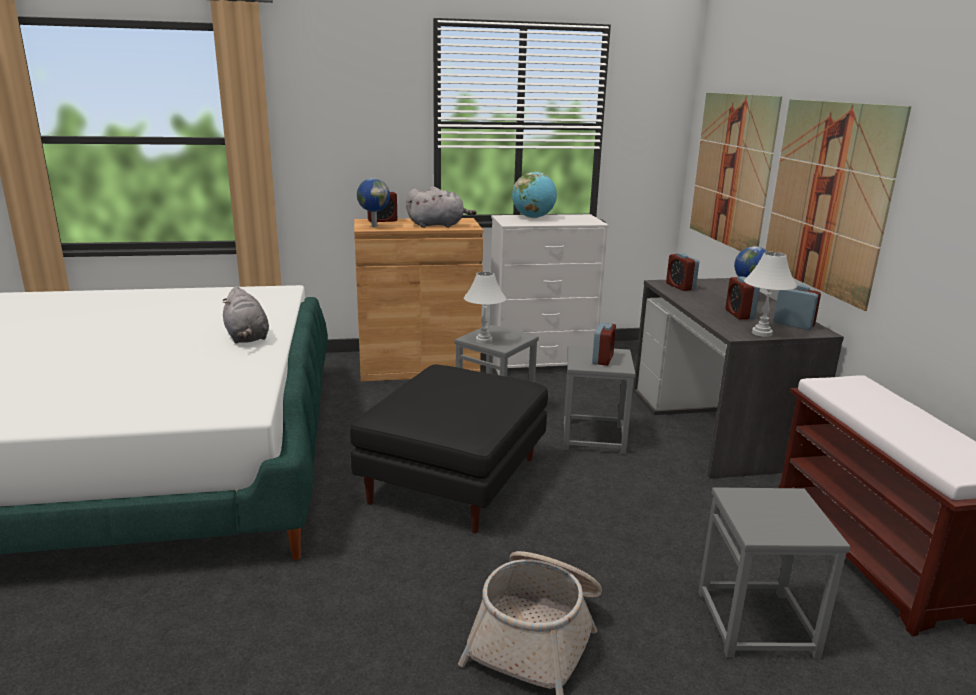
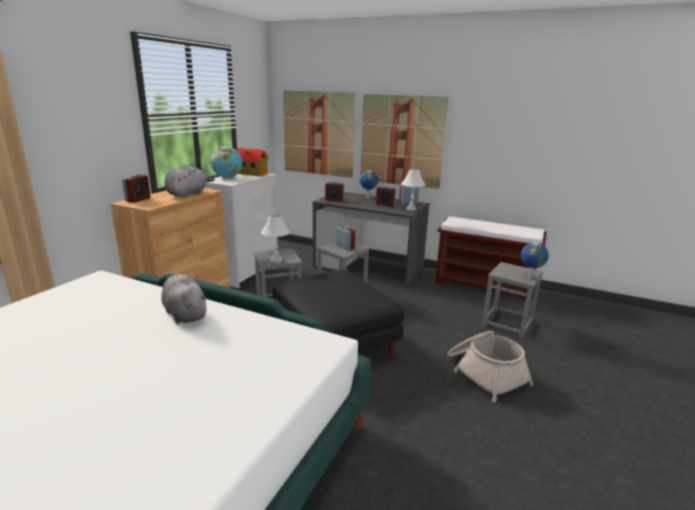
camera: 55 degrees left, 0 degrees up
grey plush toy [222,286,269,343] -> grey plush toy turned 135 degrees counterclockwise [161,274,207,324]
globe [357,178,390,227] -> globe moved to [521,242,549,279]
none -> toy house [237,148,268,176]

